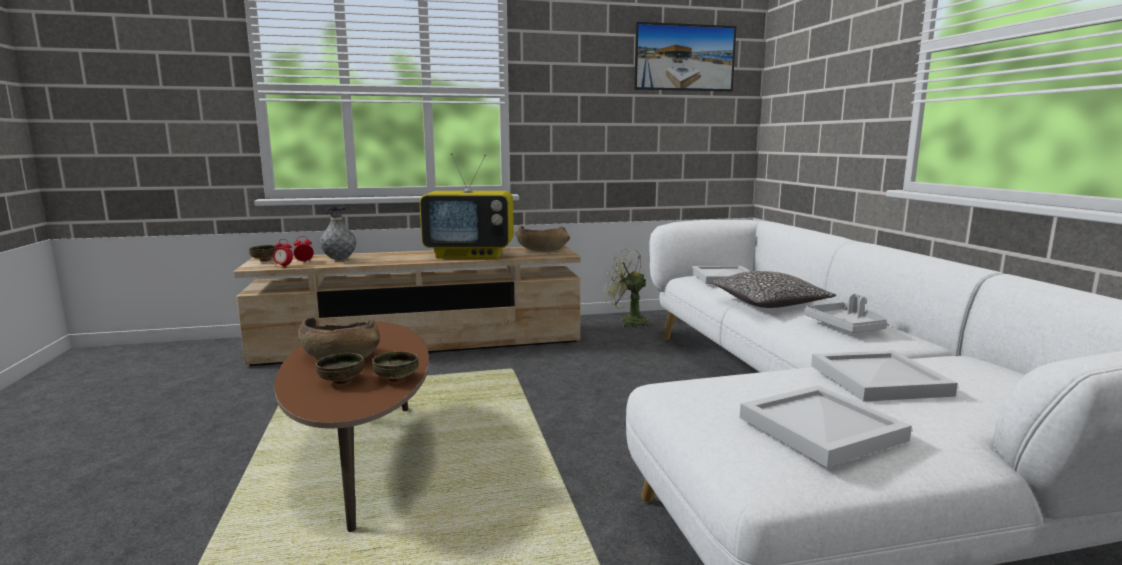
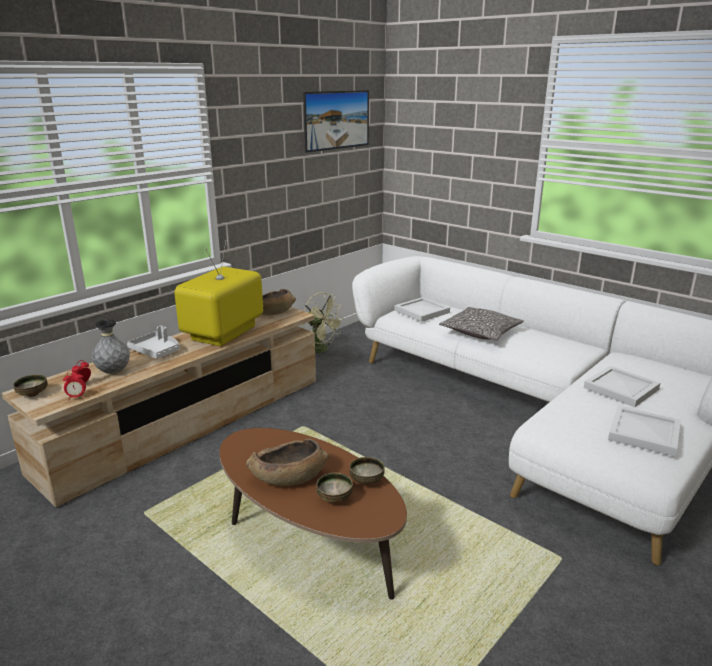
camera: 35 degrees left, 10 degrees up
television [420,153,514,259] -> television turned 150 degrees clockwise [174,240,263,347]
green fan [604,249,652,328] -> green fan turned 135 degrees counterclockwise [303,293,344,353]
grey tray [804,294,888,333] -> grey tray moved to [127,325,180,359]

